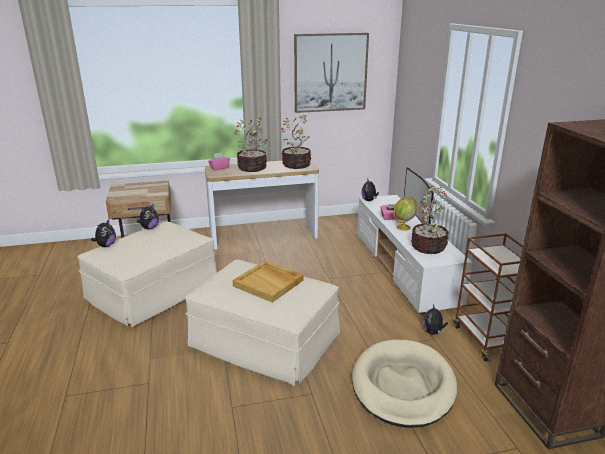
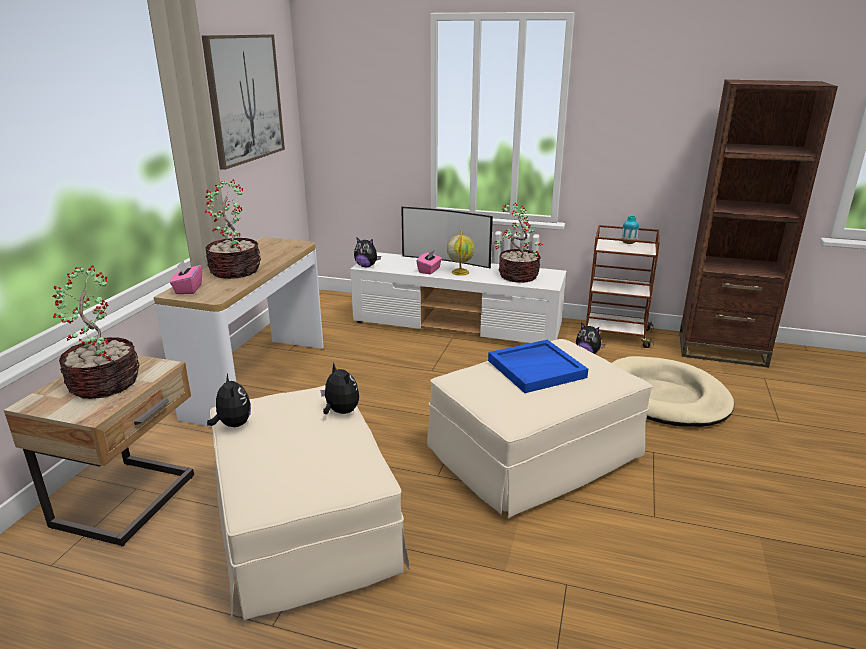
camera: 60 degrees left, 0 degrees up
plush toy [91,219,116,247] -> plush toy moved to [320,363,359,414]
beige tray [233,261,304,303] -> blue tray [488,340,588,393]
potted plant [281,115,311,169] -> potted plant moved to [53,265,139,399]
none -> vase [622,215,639,244]

